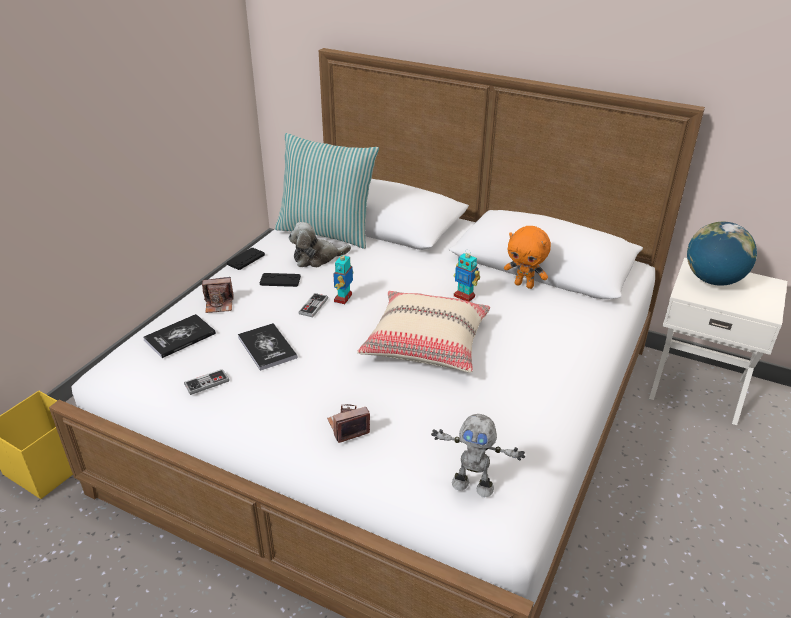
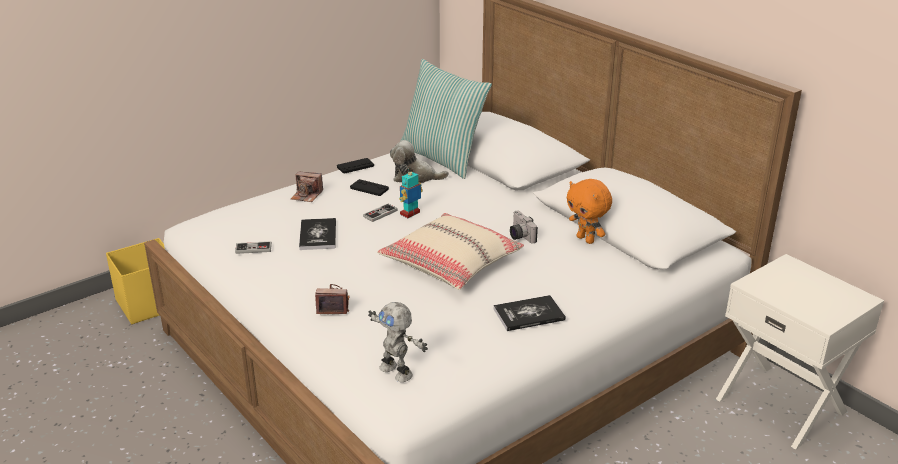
camera: 25 degrees right, 5 degrees down
book [143,314,216,358] -> book moved to [494,295,566,331]
toy robot [453,249,480,302] -> camera [510,211,538,243]
globe [687,222,757,286] -> none

